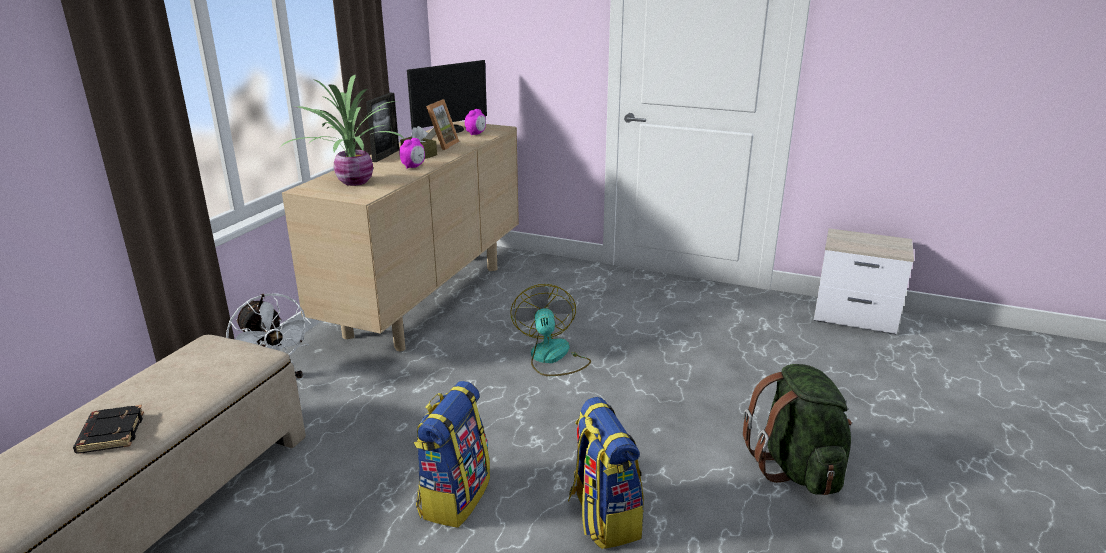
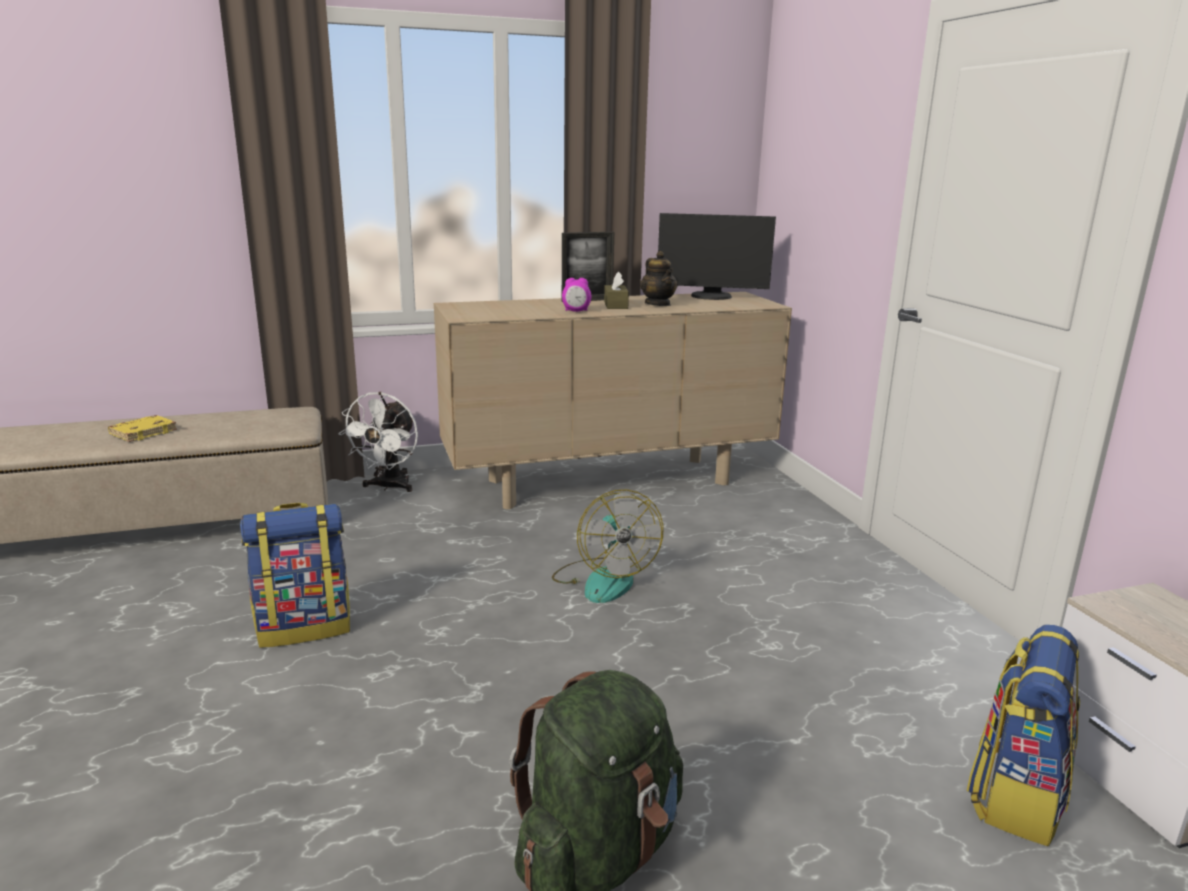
camera: 50 degrees right, 5 degrees down
black book [73,405,144,454] -> yellow book [108,415,177,442]
potted plant [280,75,405,186] -> none
picture frame [424,99,460,150] -> teapot [640,251,678,306]
alarm clock [465,109,486,136] -> none
fan [510,284,591,376] -> fan turned 120 degrees clockwise [552,489,663,603]
backpack [568,397,644,549] -> backpack moved to [967,625,1080,846]

